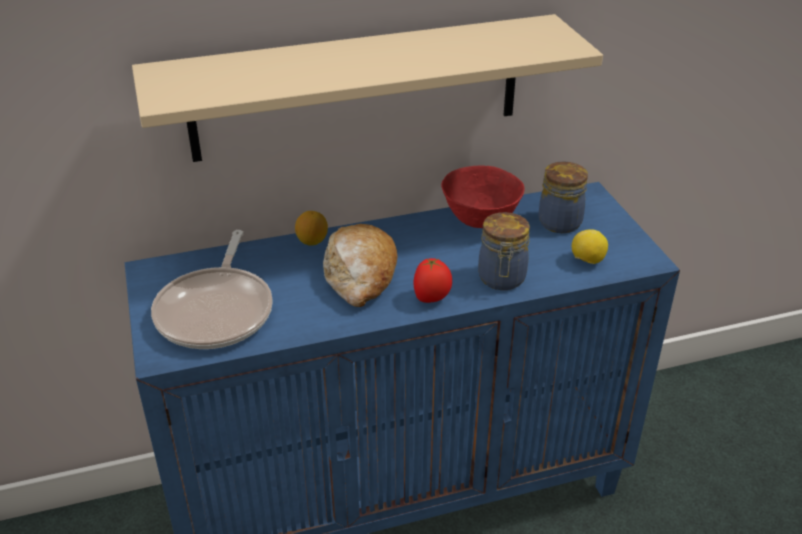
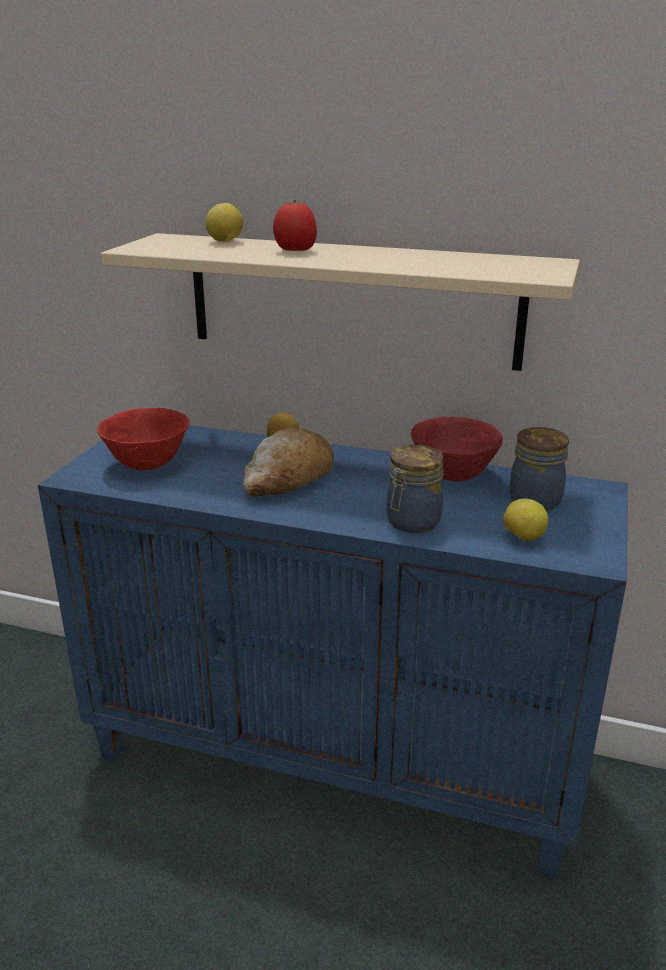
camera: 35 degrees right, 10 degrees down
frying pan [151,230,273,349] -> red bowl [97,408,189,470]
tomato [413,258,452,303] -> tomato moved to [273,200,317,251]
none -> lemon [205,203,243,242]

